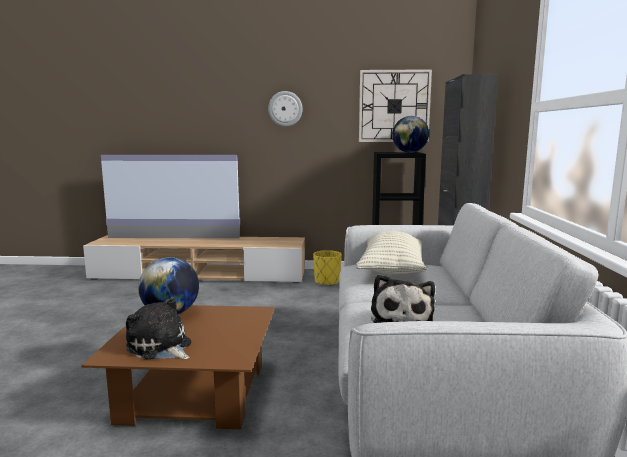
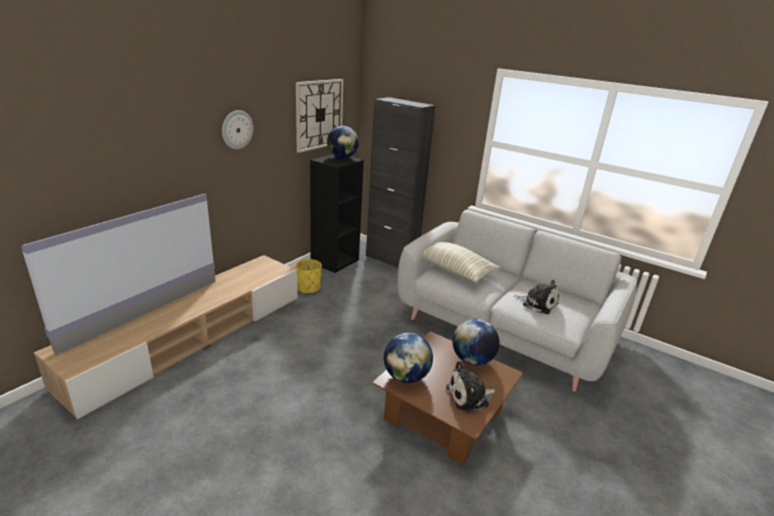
camera: 60 degrees left, 15 degrees up
none -> globe [452,318,500,365]

